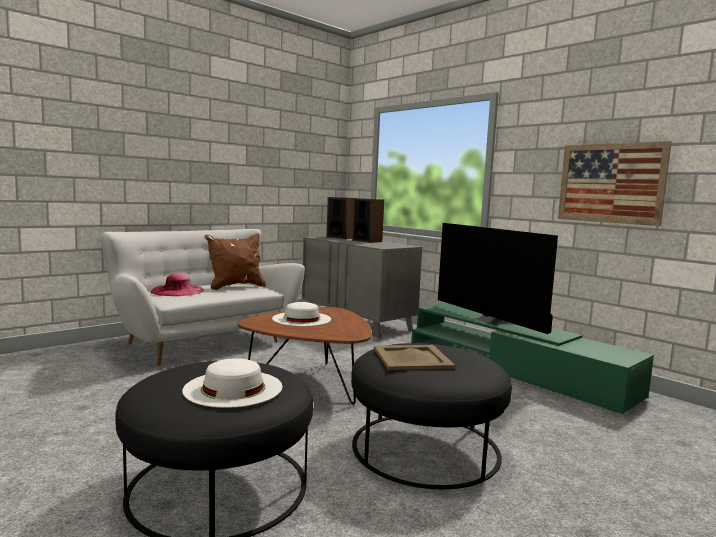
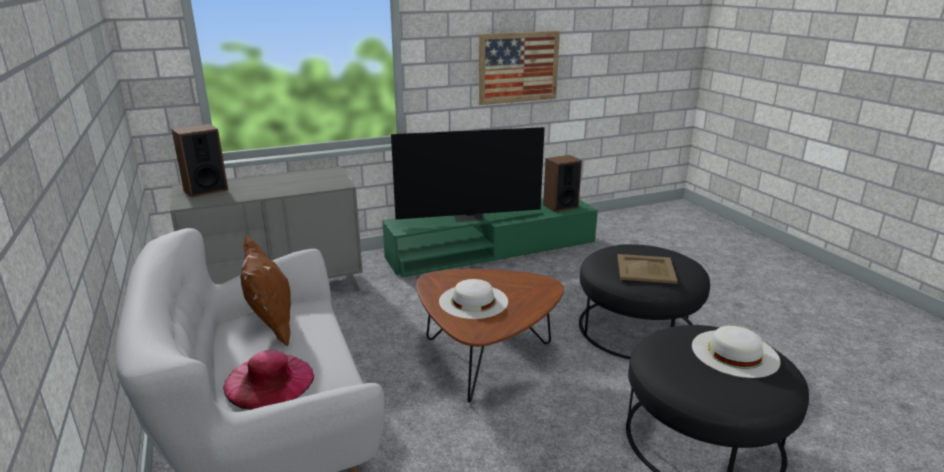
camera: 70 degrees left, 15 degrees up
speaker [352,198,384,243] -> speaker moved to [543,155,582,212]

